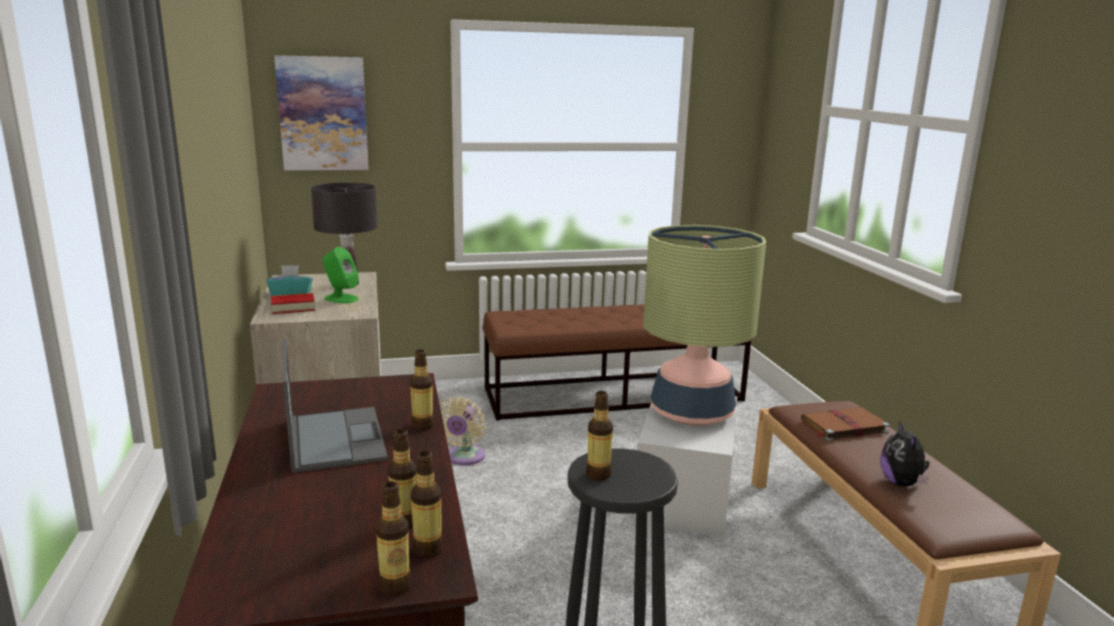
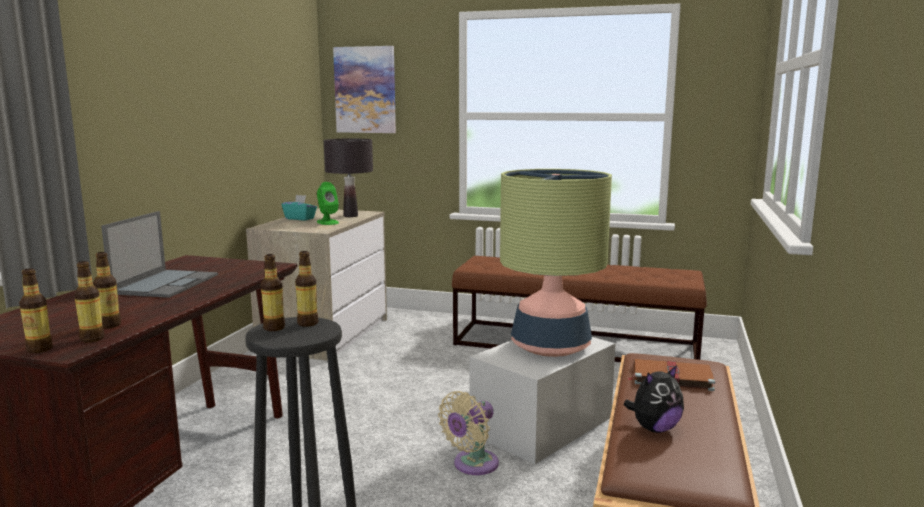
camera: 30 degrees right, 5 degrees down
book [271,293,315,314] -> none
bottle [410,350,434,431] -> bottle moved to [295,251,318,327]
beige fan [440,397,486,465] -> beige fan moved to [438,391,499,475]
plush toy [880,420,930,487] -> plush toy turned 150 degrees counterclockwise [624,365,684,433]

